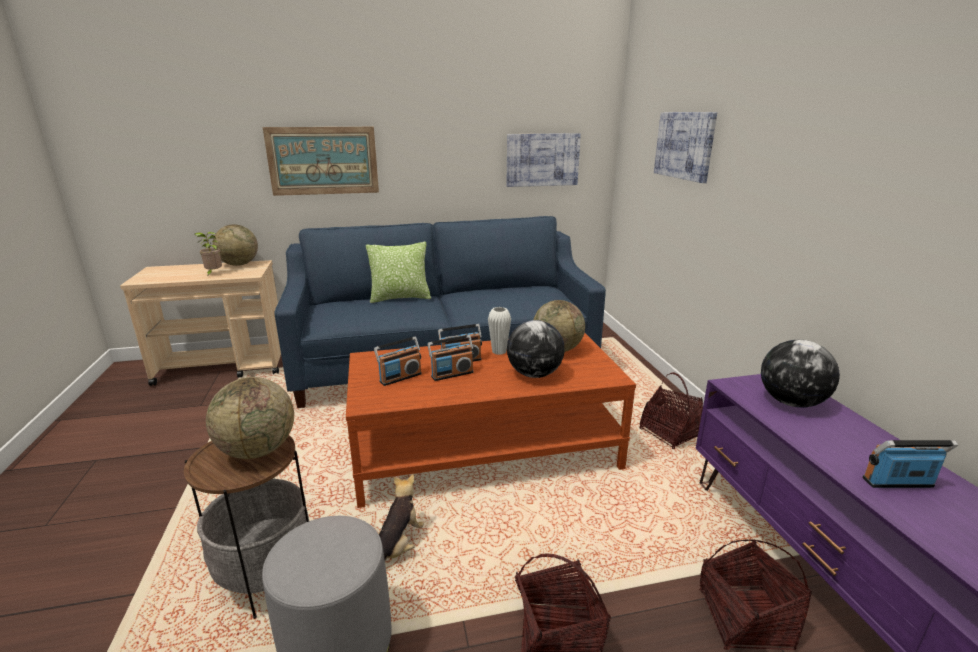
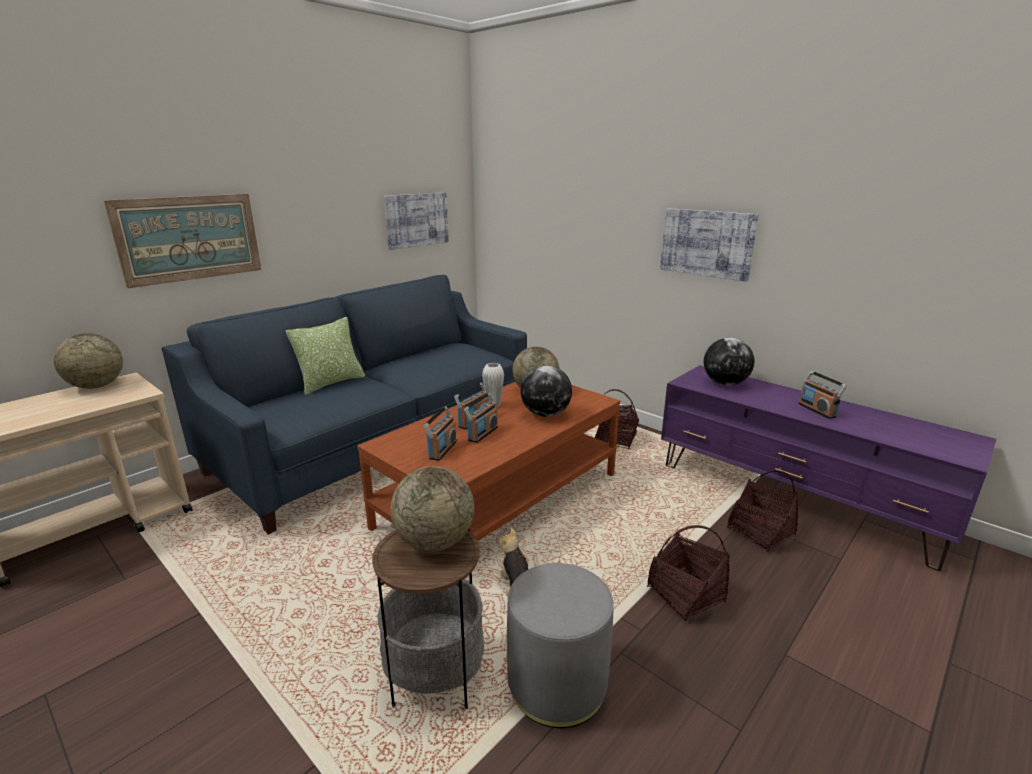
camera: 35 degrees left, 0 degrees up
potted plant [194,232,222,277] -> none
picture [654,112,717,183] -> picture moved to [660,208,759,282]
radio [862,440,958,488] -> radio turned 75 degrees counterclockwise [798,371,847,419]

